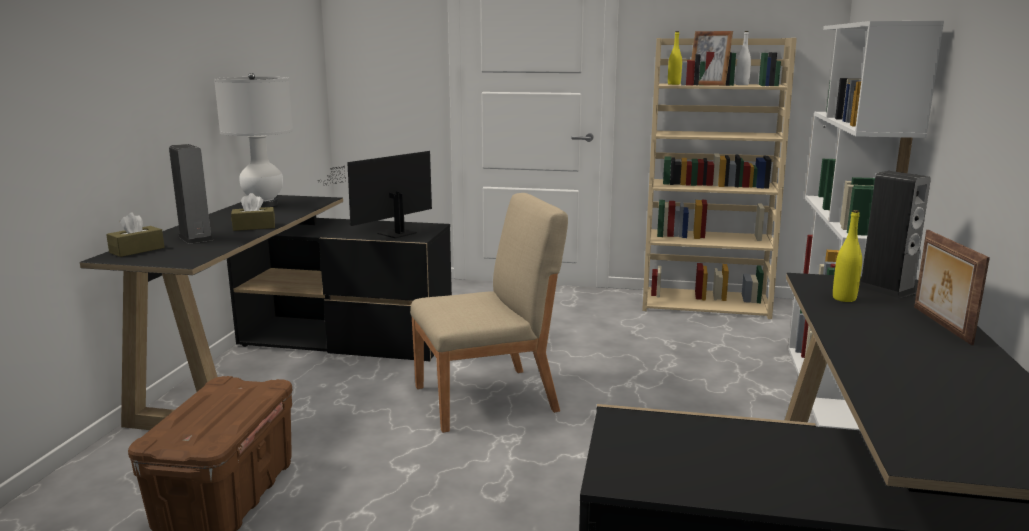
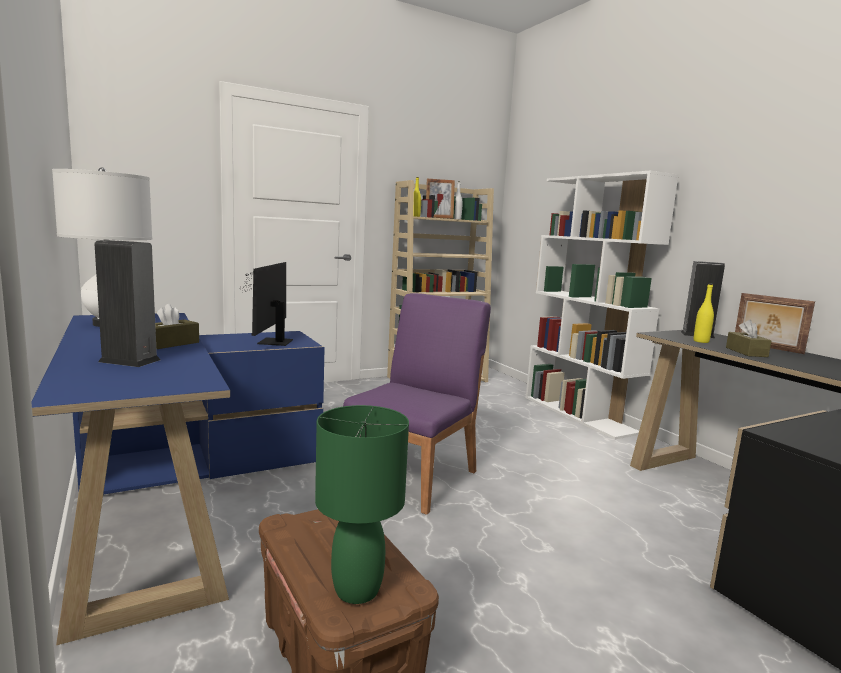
camera: 40 degrees left, 5 degrees down
black desk [80,195,452,430] -> blue desk [31,313,325,645]
brown tissue box [106,212,164,257] -> brown tissue box moved to [726,320,772,357]
beige chair [410,193,568,433] -> purple chair [343,293,491,515]
none -> green table lamp [315,405,409,604]

